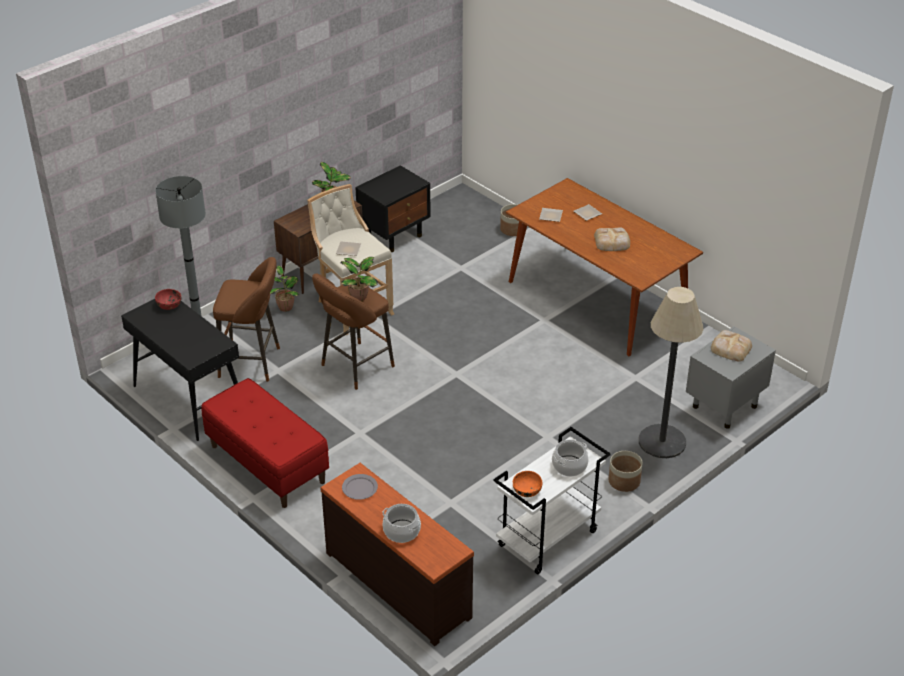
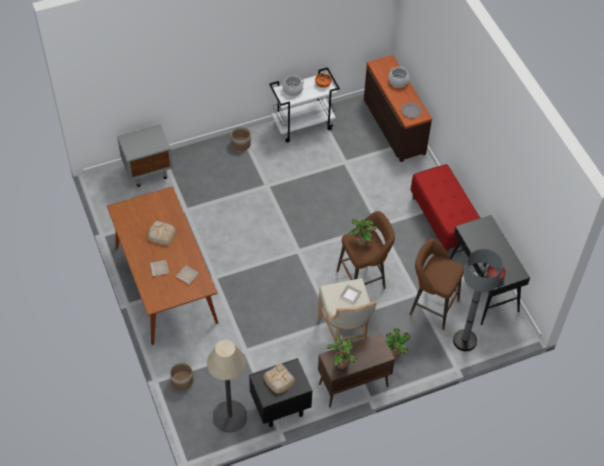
camera: 160 degrees left, 15 degrees up
floor lamp [639,287,703,458] -> floor lamp moved to [207,339,248,433]
bread [711,330,752,362] -> bread moved to [264,363,295,394]

